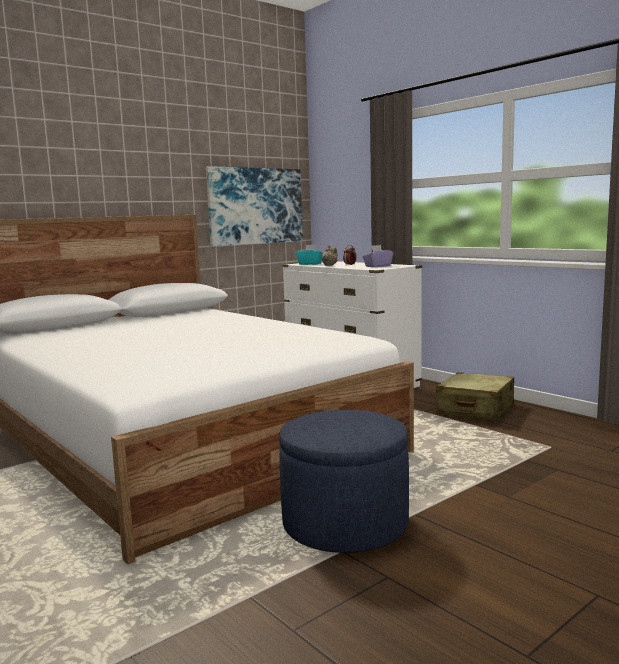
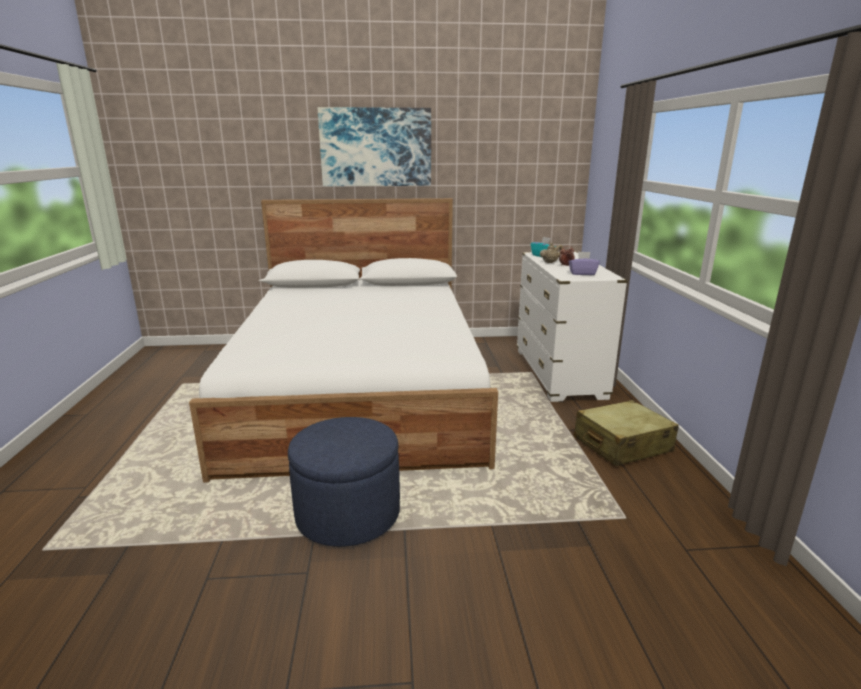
camera: 35 degrees right, 10 degrees up
picture [206,166,303,246] -> picture moved to [317,107,431,186]

